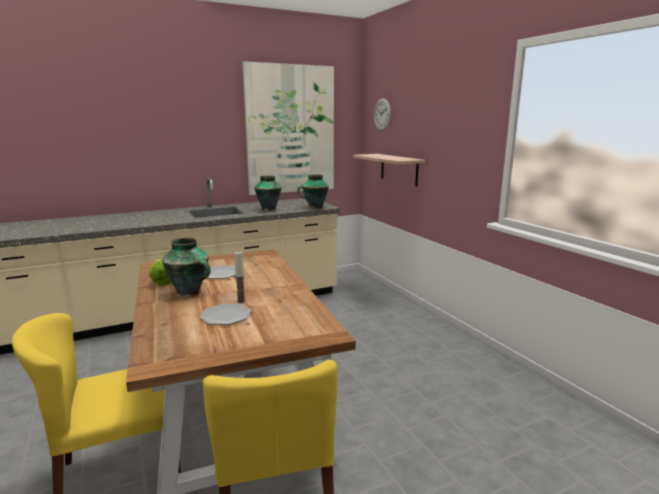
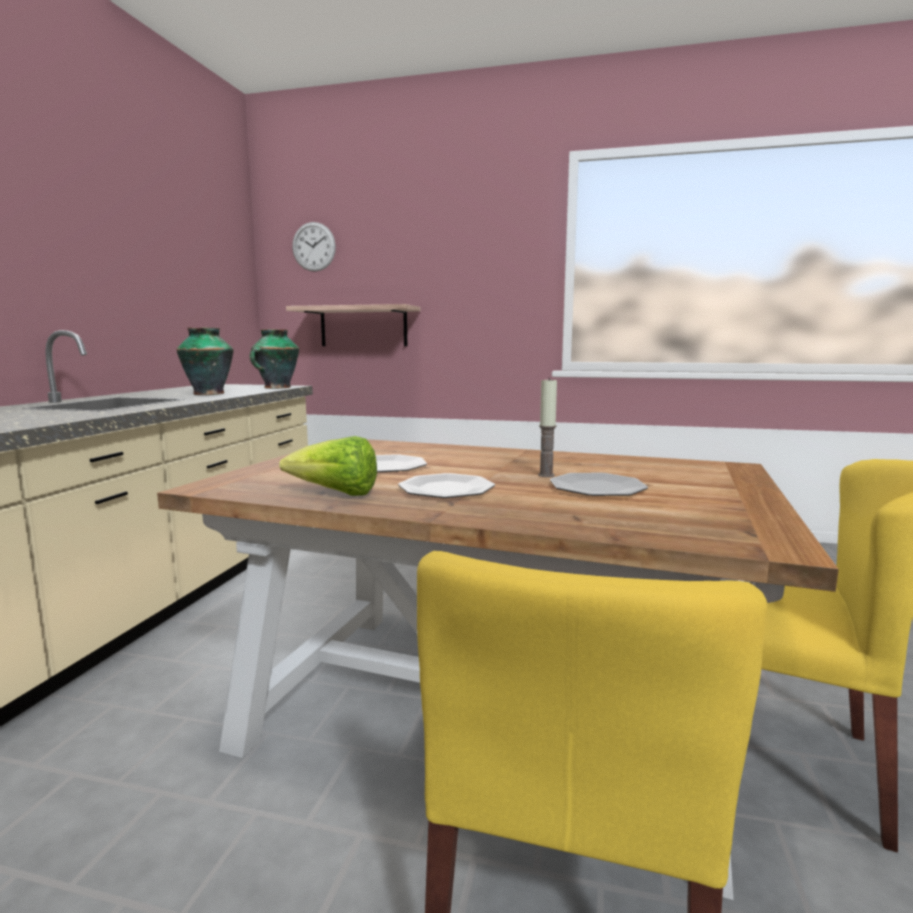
camera: 50 degrees left, 5 degrees down
vase [162,238,211,297] -> plate [398,473,495,498]
picture [242,61,334,195] -> none

